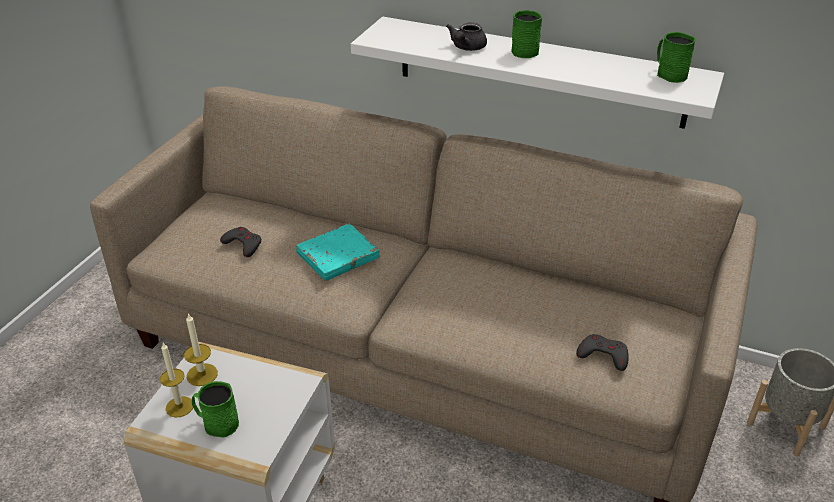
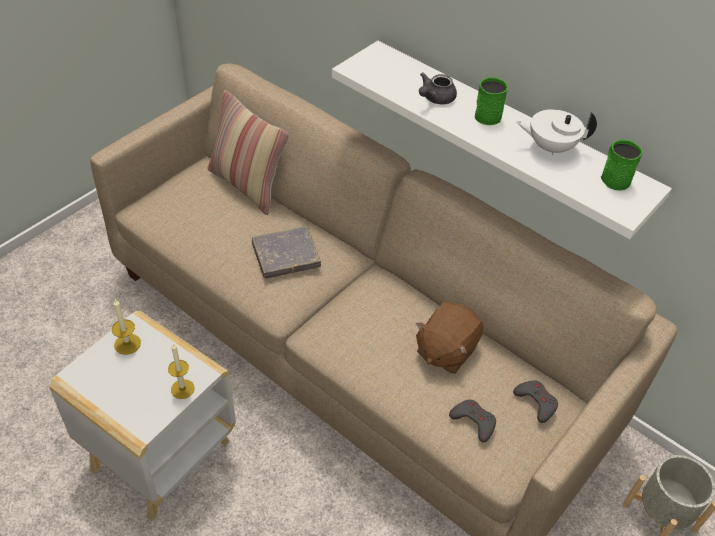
camera: 15 degrees right, 10 degrees up
candle [160,343,193,418] -> candle moved to [168,343,195,399]
green mug [192,381,239,438] -> none
grey game controller [220,227,261,257] -> grey game controller moved to [513,380,558,423]
turquoise book [296,224,380,281] -> grey book [252,226,321,279]
none -> pillow [208,90,289,215]
none -> brown plush toy [416,302,483,374]
none -> white teapot [516,109,597,156]

